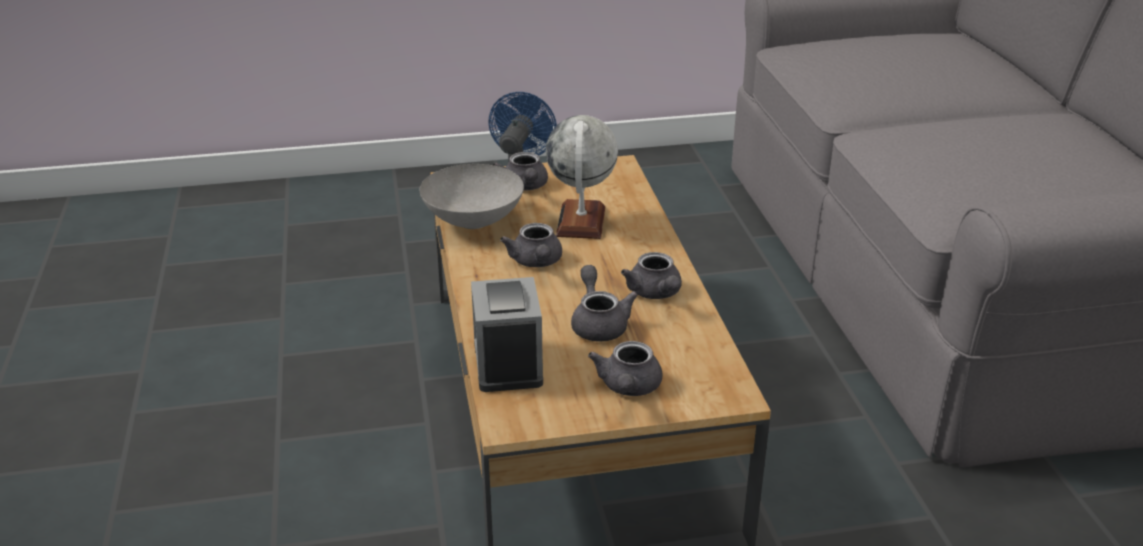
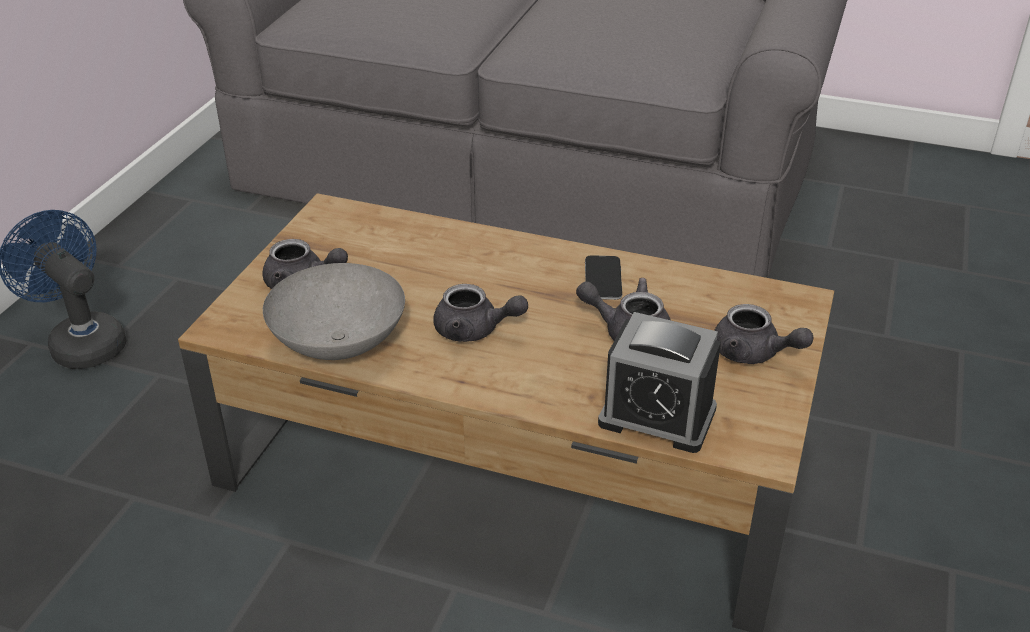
camera: 60 degrees left, 5 degrees up
globe [546,115,618,239] -> none
grey teapot [621,252,682,299] -> phone [585,256,622,300]

